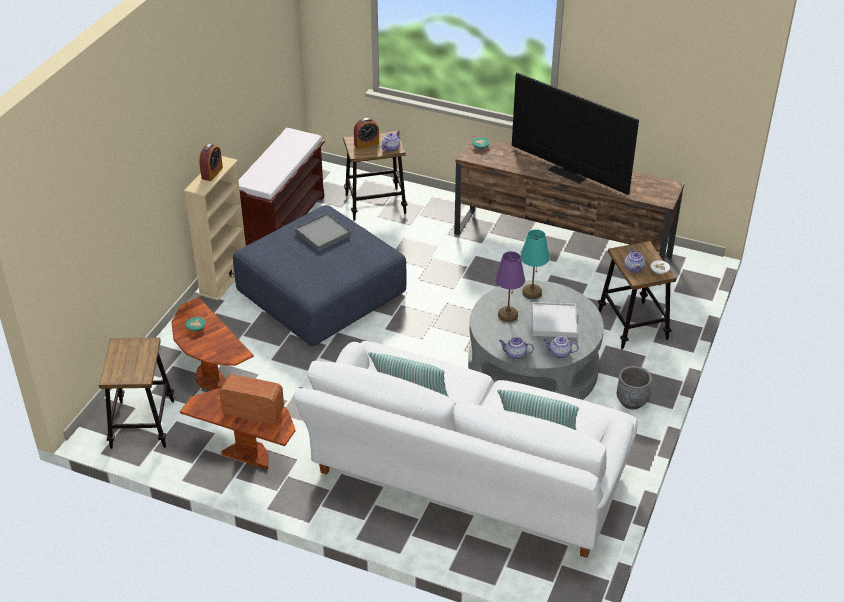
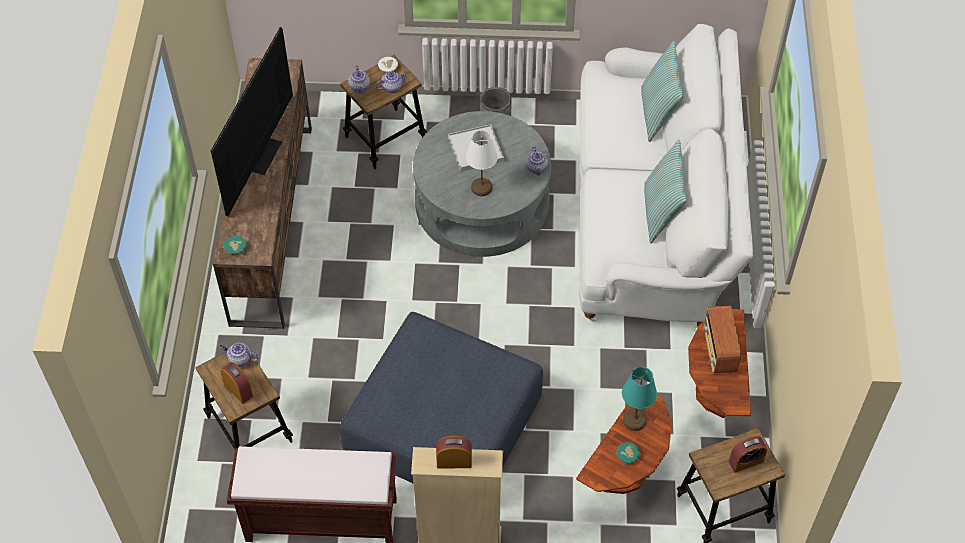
camera: 110 degrees left, 15 degrees up
grey tray [295,213,351,251] -> none
purple table lamp [495,251,525,322] -> white table lamp [466,130,498,196]
turquoise table lamp [520,229,550,299] -> turquoise table lamp moved to [622,367,657,431]
teapot [544,336,579,358] -> teapot moved to [348,65,370,94]
none -> alarm clock [729,436,767,472]

